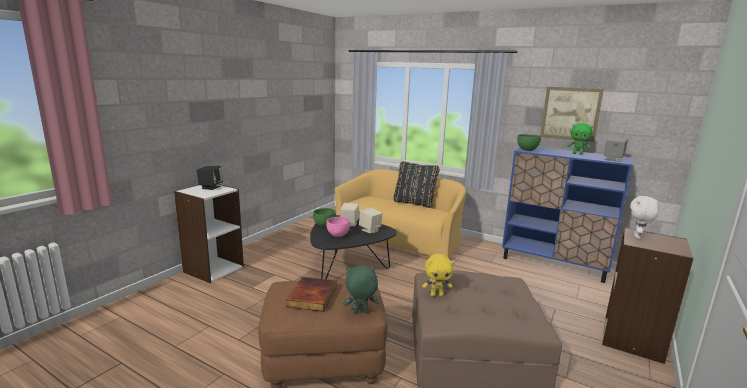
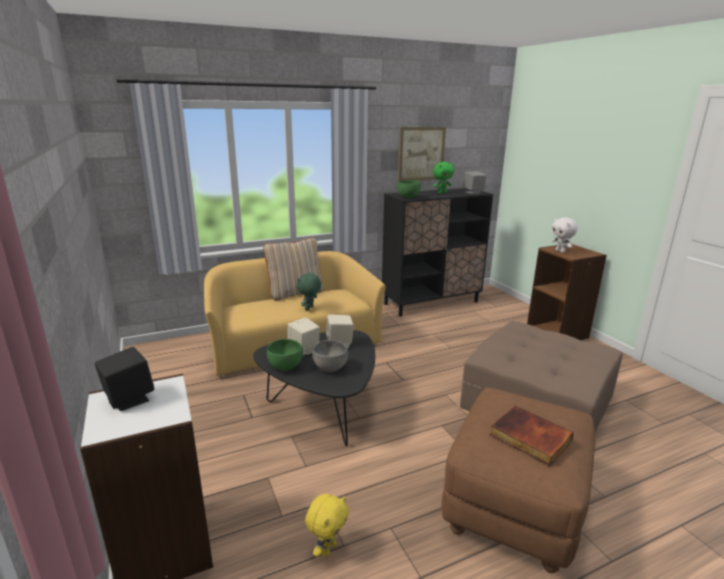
camera: 55 degrees left, 5 degrees up
pink bowl [326,217,350,237] -> grey bowl [312,340,348,372]
green plush toy [343,266,379,314] -> green plush toy moved to [296,272,321,311]
black pillow [393,161,440,208] -> beige pillow [263,238,324,301]
yellow plush toy [422,254,454,297] -> yellow plush toy moved to [305,494,349,557]
blue cabinet [502,147,633,283] -> black cabinet [382,188,493,317]

